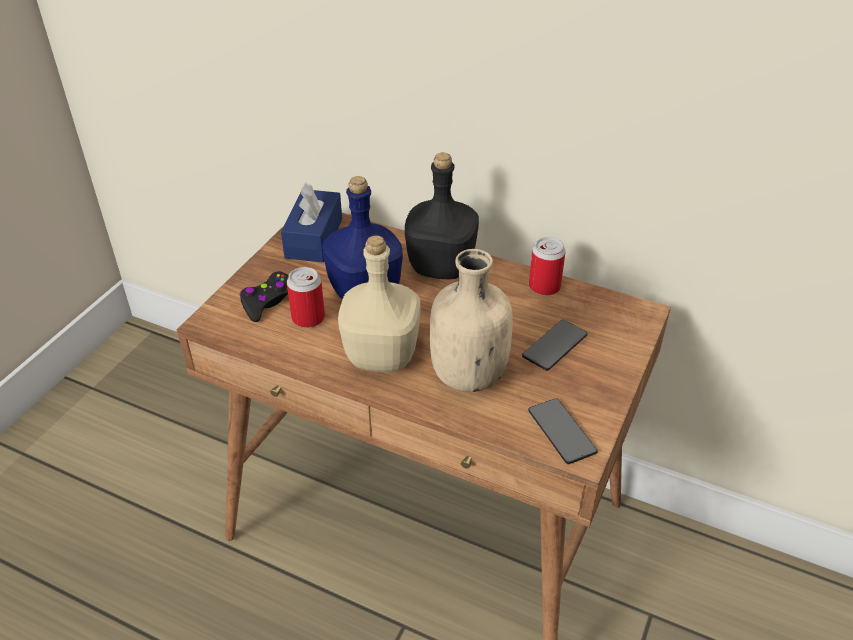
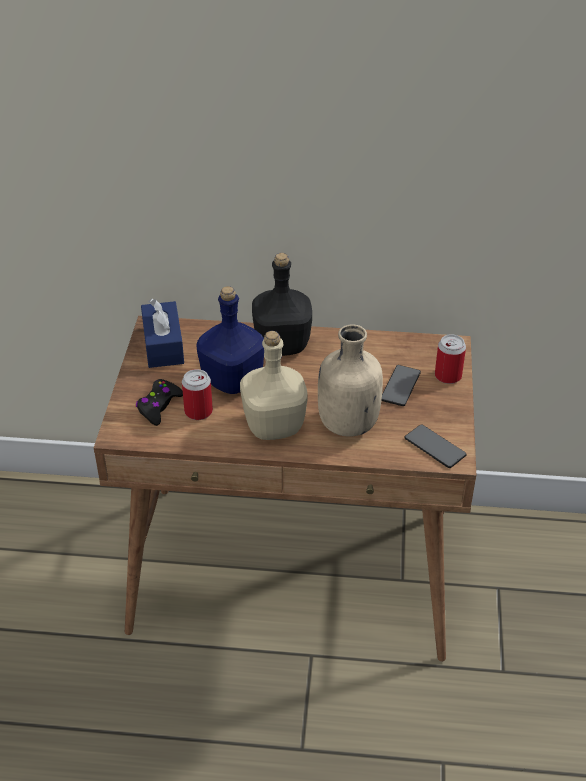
camera: 20 degrees left, 0 degrees up
can [529,237,566,296] -> can moved to [435,334,466,384]

